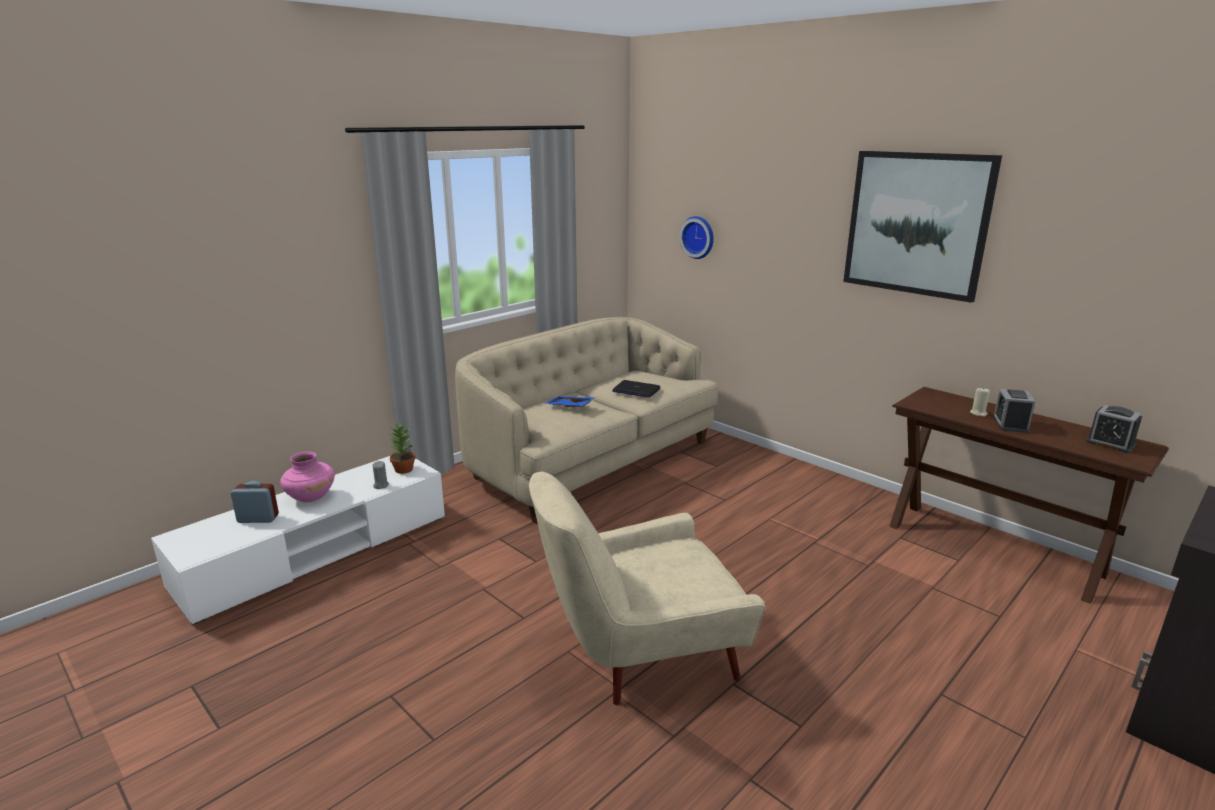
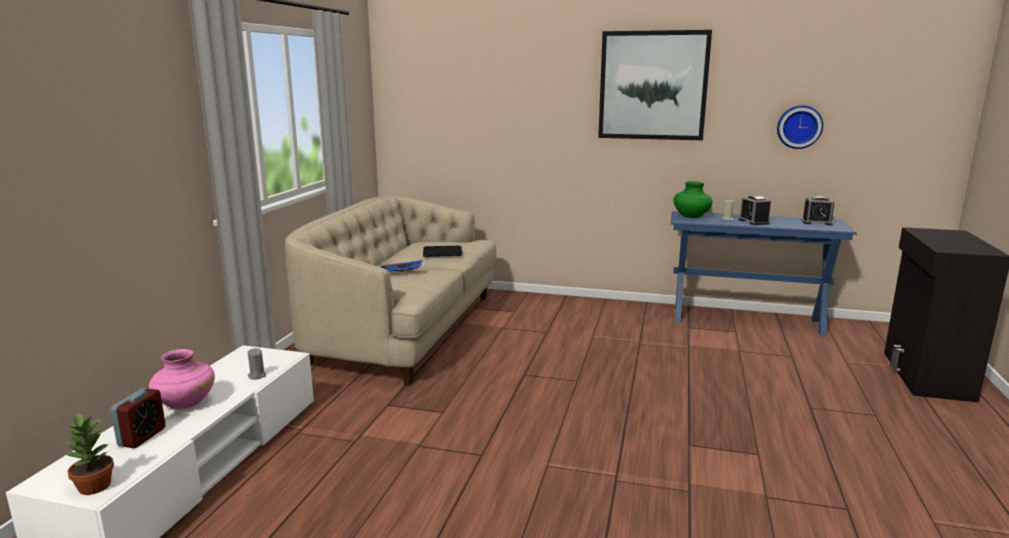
camera: 30 degrees left, 5 degrees down
alarm clock [231,481,279,523] -> alarm clock turned 135 degrees clockwise [110,388,166,448]
potted plant [390,423,416,474] -> potted plant moved to [63,413,114,495]
beige armchair [529,472,765,705] -> none
wall clock [679,216,714,259] -> wall clock moved to [777,105,823,149]
brown console table [889,387,1169,604] -> blue console table [671,211,857,337]
none -> green vase [673,181,712,218]

